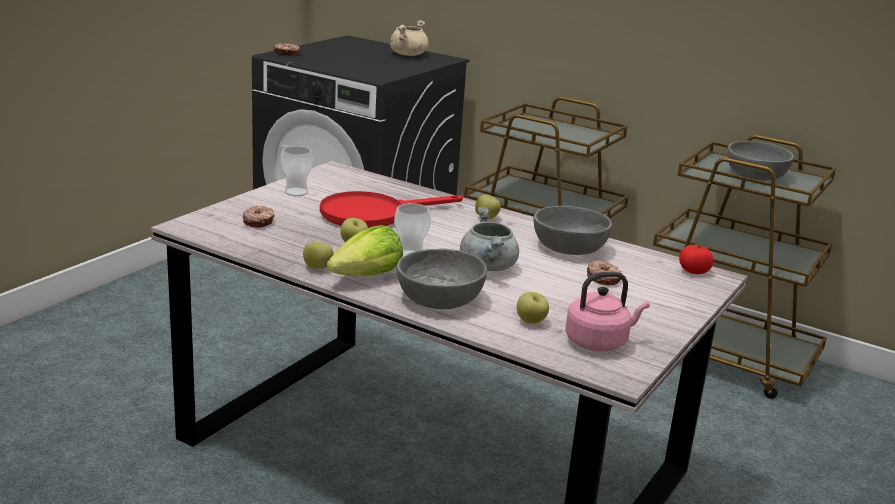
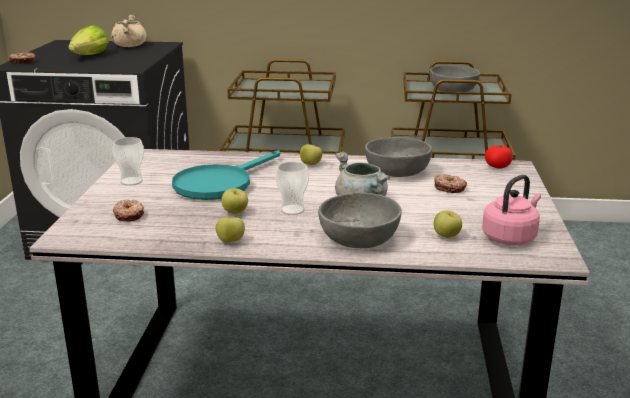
camera: 25 degrees left, 0 degrees up
red frying pan [320,191,463,228] -> turquoise frying pan [172,150,280,200]
lettuce [327,225,403,276] -> lettuce moved to [68,25,109,55]

